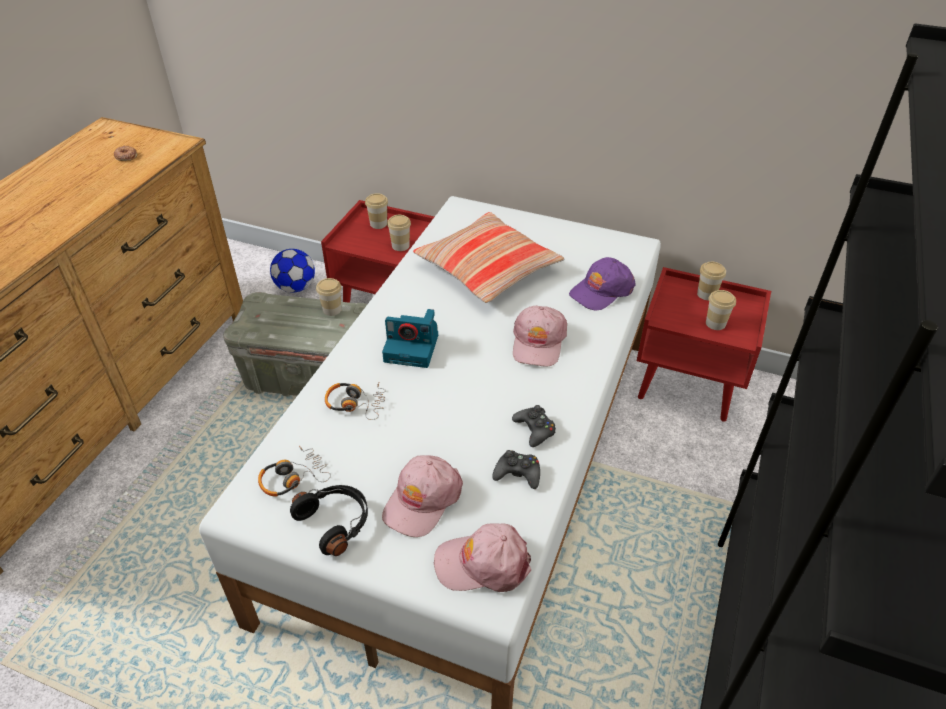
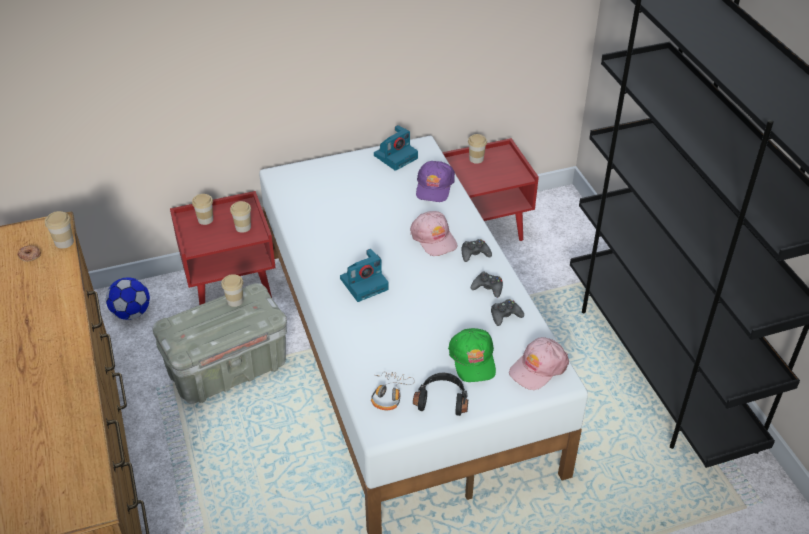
camera: 40 degrees left, 0 degrees up
headphones [325,383,386,420] -> none
pink cap [382,455,463,537] -> green cap [448,328,496,382]
pillow [413,212,564,303] -> none
cup [706,290,736,330] -> cup moved to [45,211,74,249]
none -> camera [374,125,418,171]
none -> black game controller [462,239,492,262]

